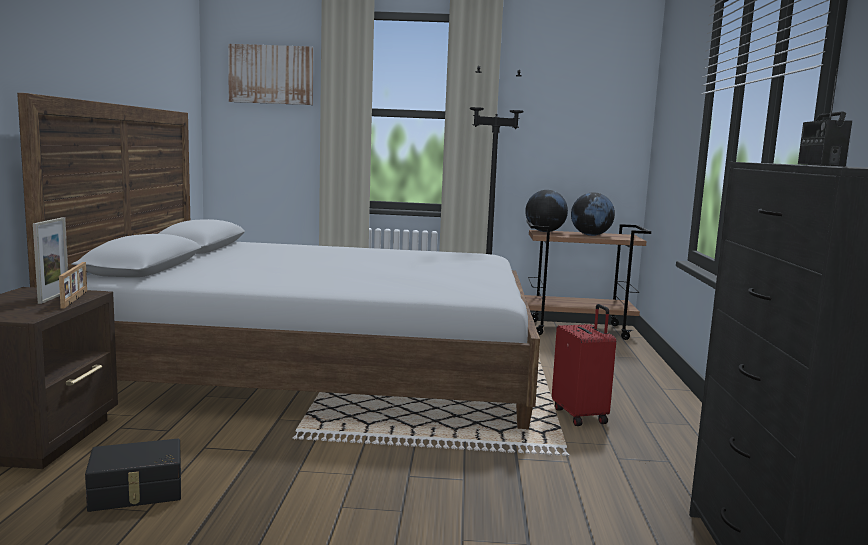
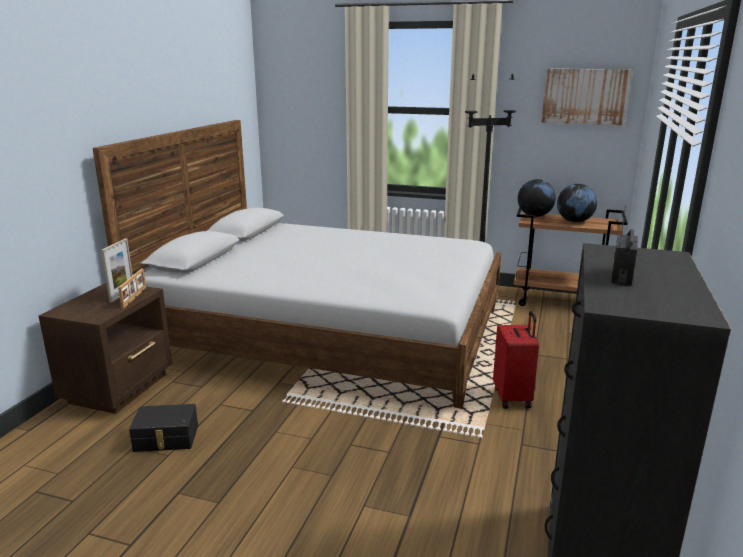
camera: 15 degrees right, 10 degrees up
picture [228,44,313,105] -> picture moved to [542,69,631,125]

